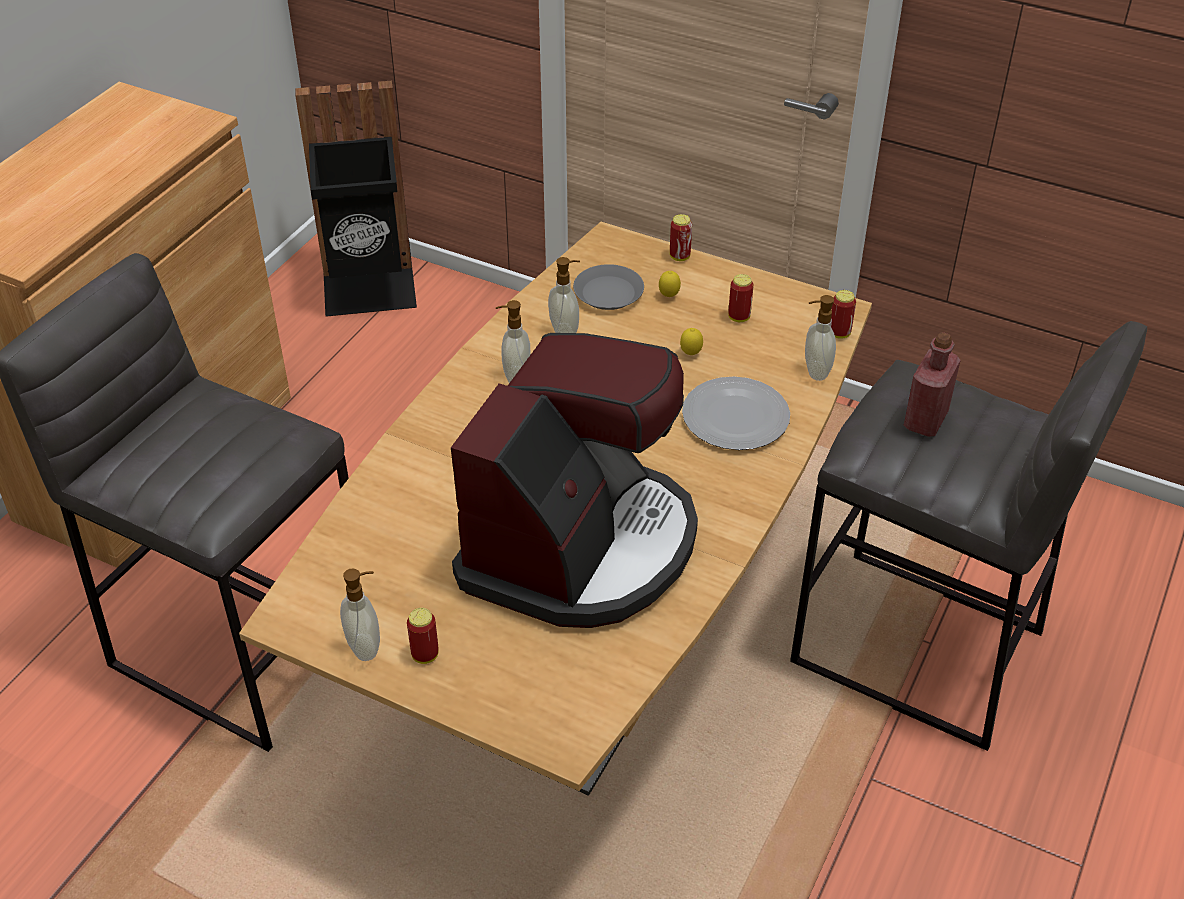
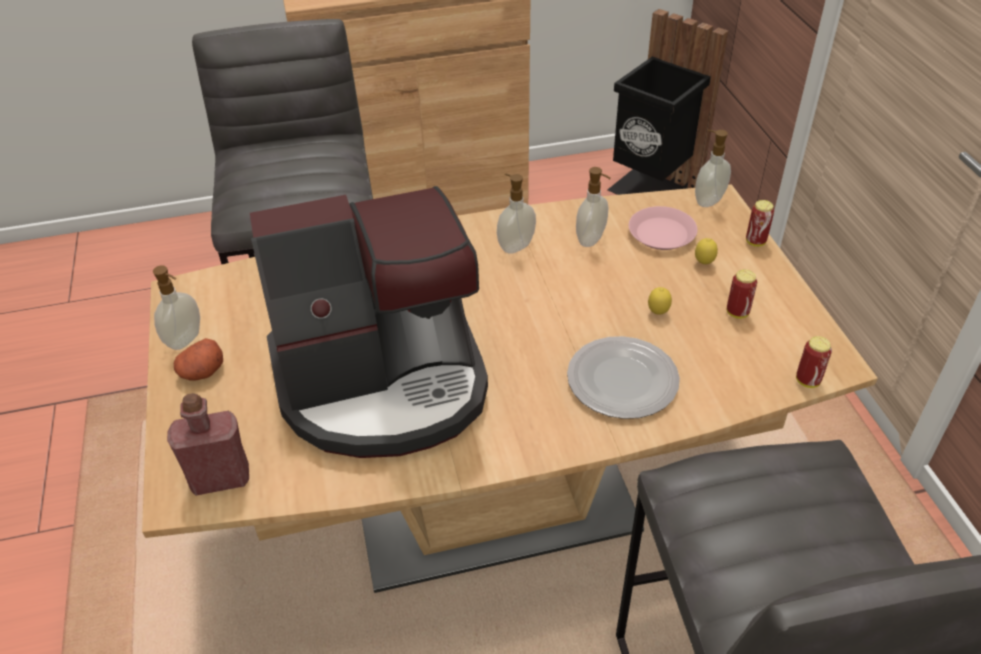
camera: 50 degrees right, 0 degrees up
can [407,608,439,664] -> potato [174,338,223,381]
grey plate [573,264,644,310] -> pink plate [629,206,698,250]
soap dispenser [805,295,836,381] -> soap dispenser moved to [695,130,731,207]
red bottle [904,332,961,437] -> red bottle moved to [167,393,249,496]

